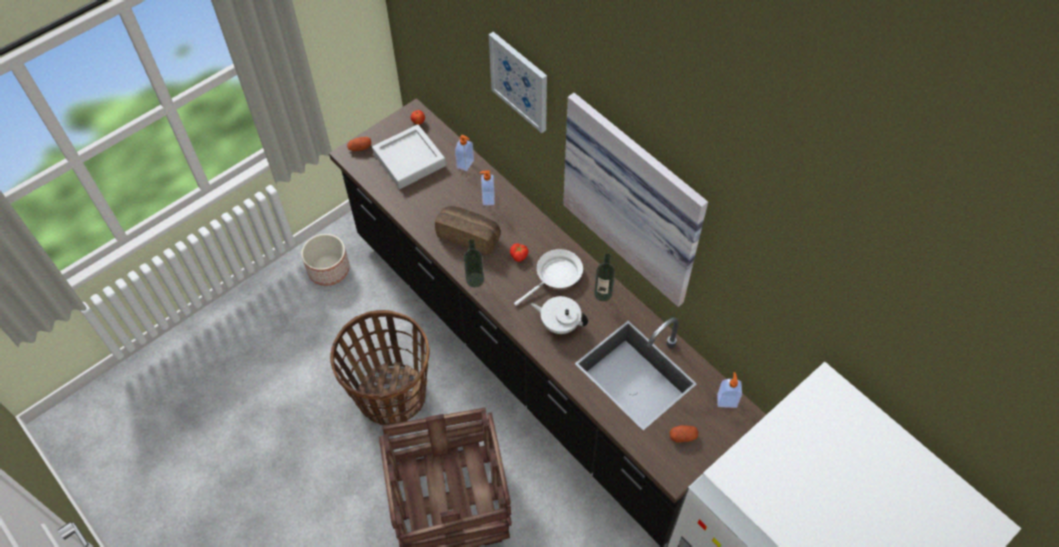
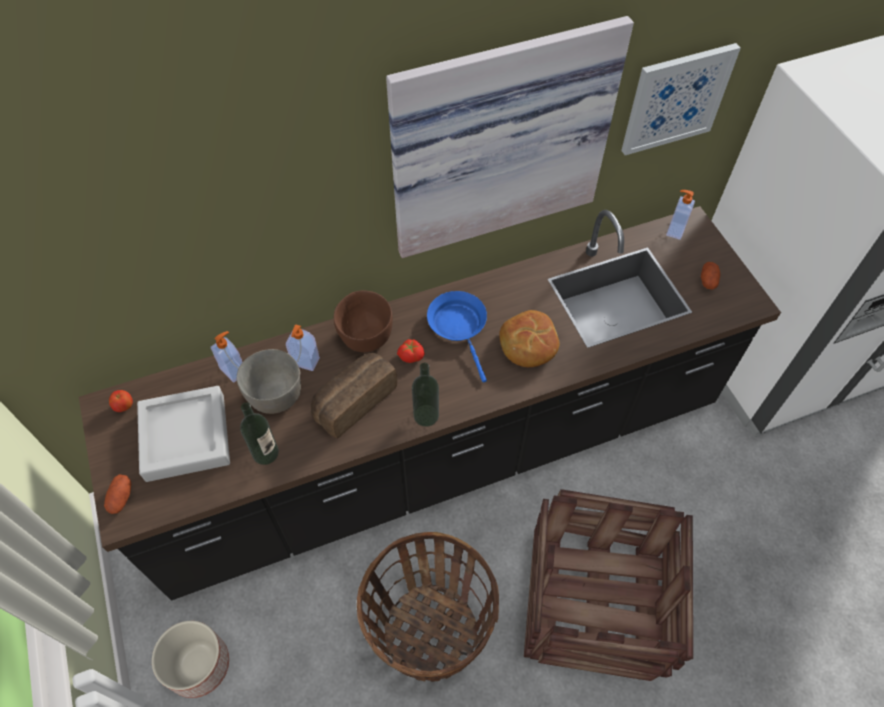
camera: 70 degrees left, 0 degrees up
picture [489,32,547,133] -> picture moved to [621,43,741,155]
white frying pan [514,249,583,306] -> blue frying pan [427,291,487,382]
white teapot [531,296,588,334] -> bread [499,310,559,367]
bottle [594,253,615,301] -> bottle moved to [240,403,279,465]
none -> grey bowl [237,349,301,414]
none -> brown bowl [334,290,393,352]

